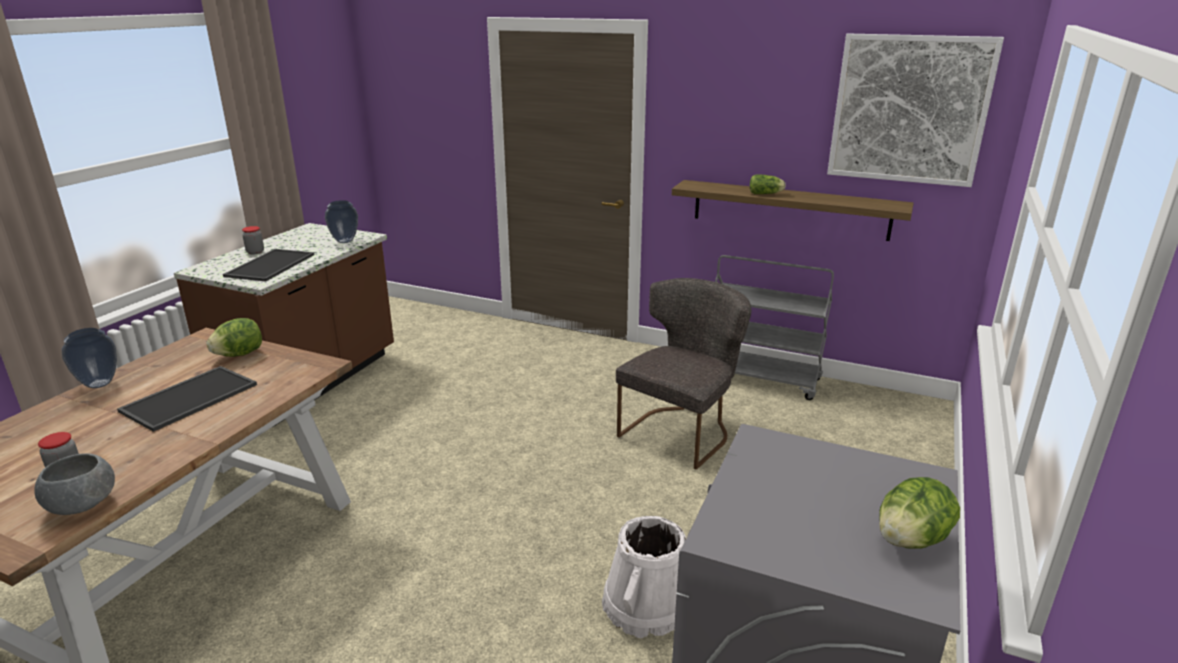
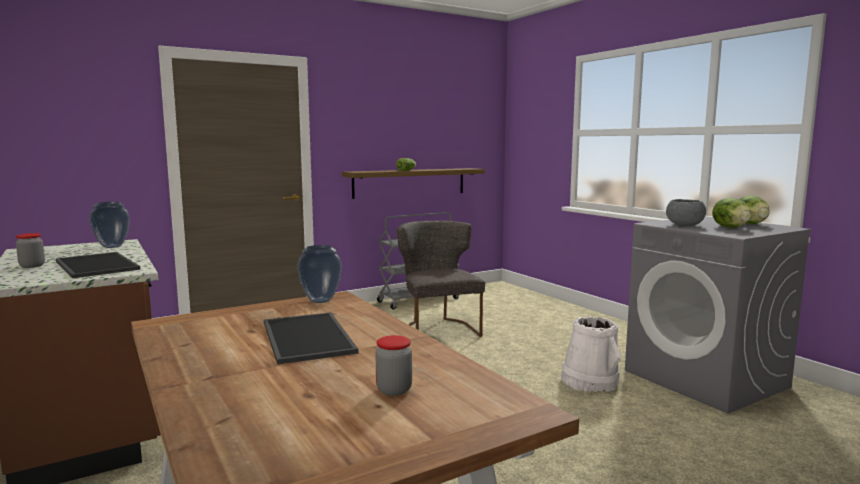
camera: 55 degrees left, 15 degrees down
grey bowl [35,453,115,515] -> grey bowl moved to [666,199,706,226]
vase [62,328,117,388] -> vase moved to [297,245,342,303]
lettuce [206,318,262,357] -> lettuce moved to [712,198,751,228]
picture [827,33,1004,187] -> none

